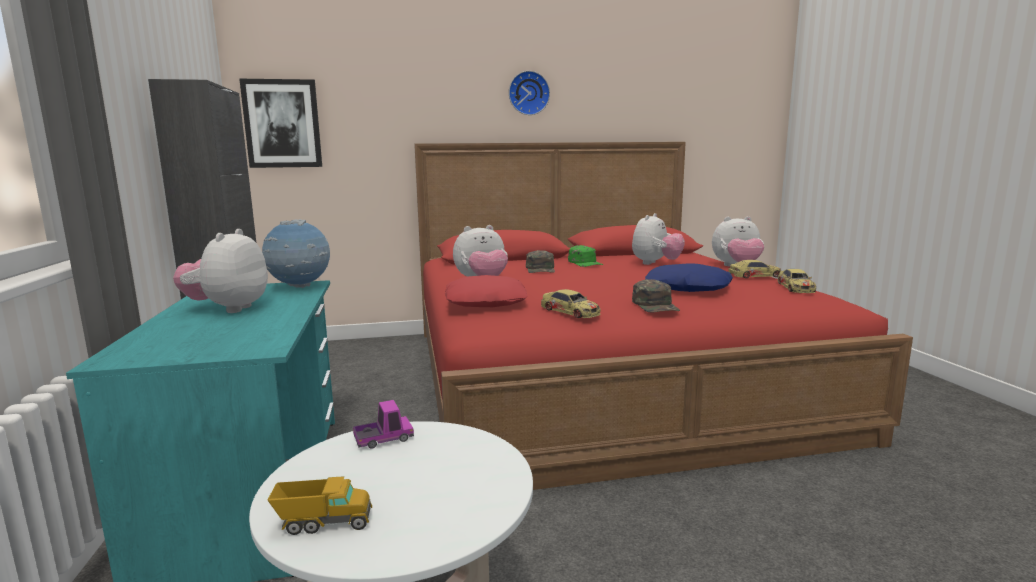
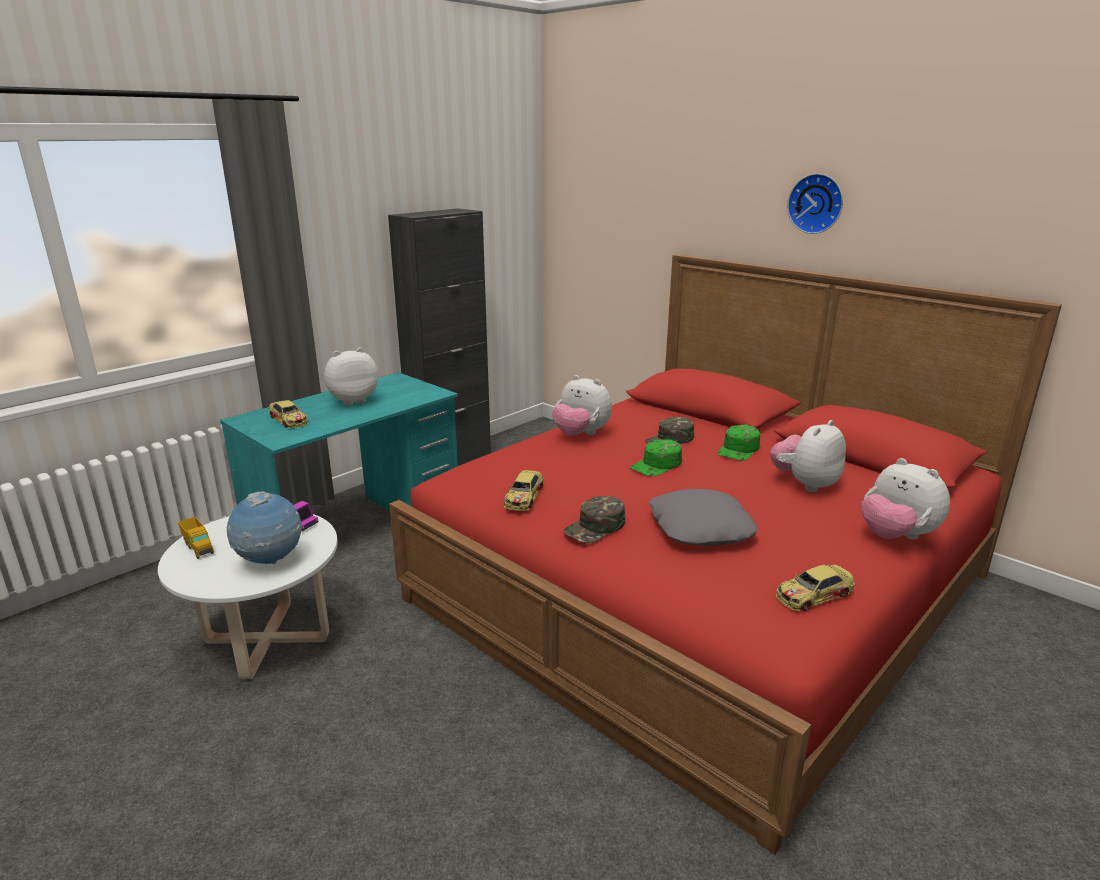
camera: 55 degrees right, 10 degrees up
picture [239,79,322,168] -> none
globe [262,219,330,288] -> globe moved to [227,491,302,564]
red pillow [445,275,528,307] -> none
plush toy [632,213,685,265] -> plush toy turned 135 degrees clockwise [770,420,846,492]
blue pillow [645,263,733,292] -> grey pillow [649,489,758,546]
toy car [728,260,781,278] -> toy car moved to [269,400,308,428]
none -> green cap [630,439,682,476]

